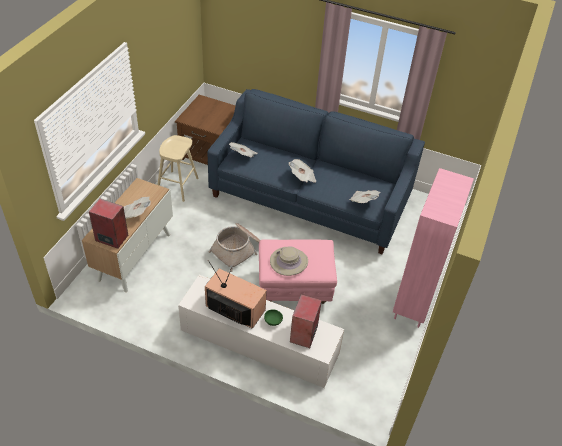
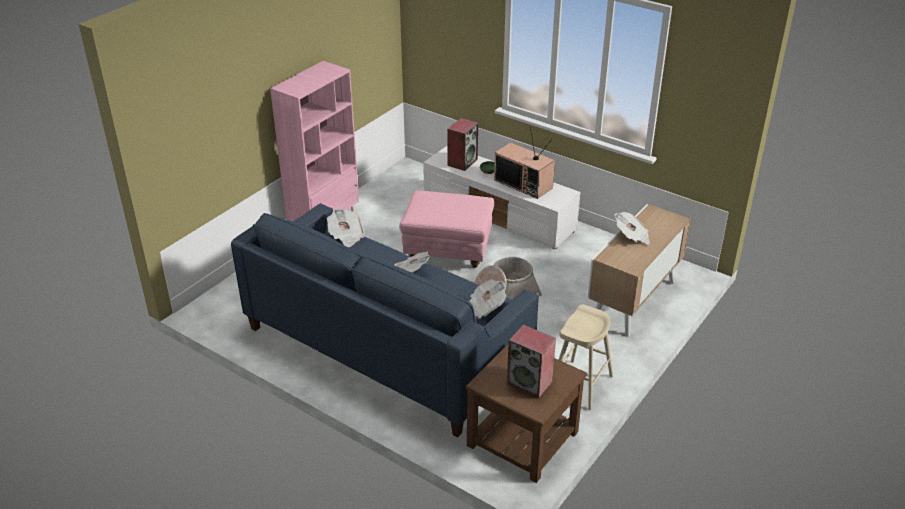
camera: 165 degrees left, 10 degrees down
speaker [89,199,128,249] -> speaker moved to [507,325,556,398]
beige hat [270,246,308,276] -> none

